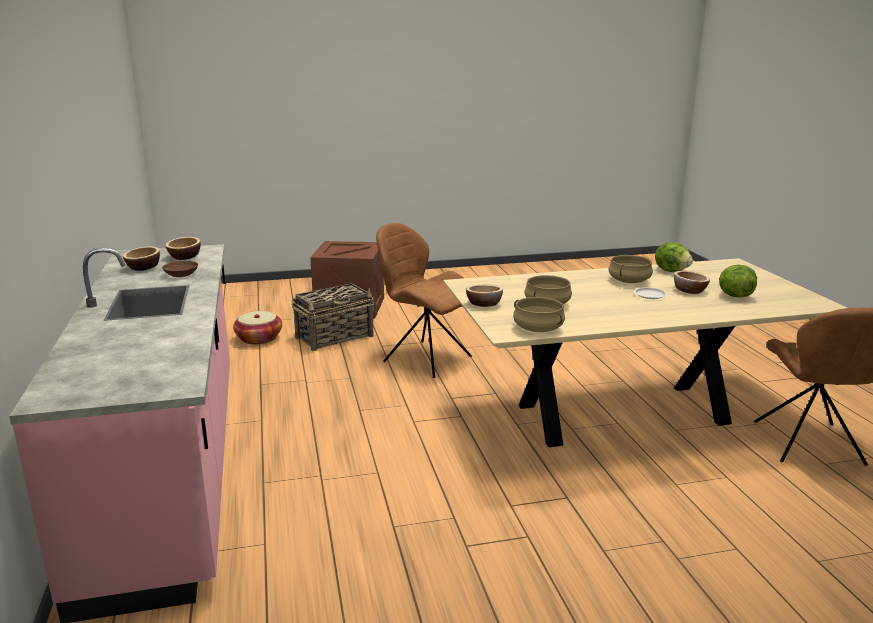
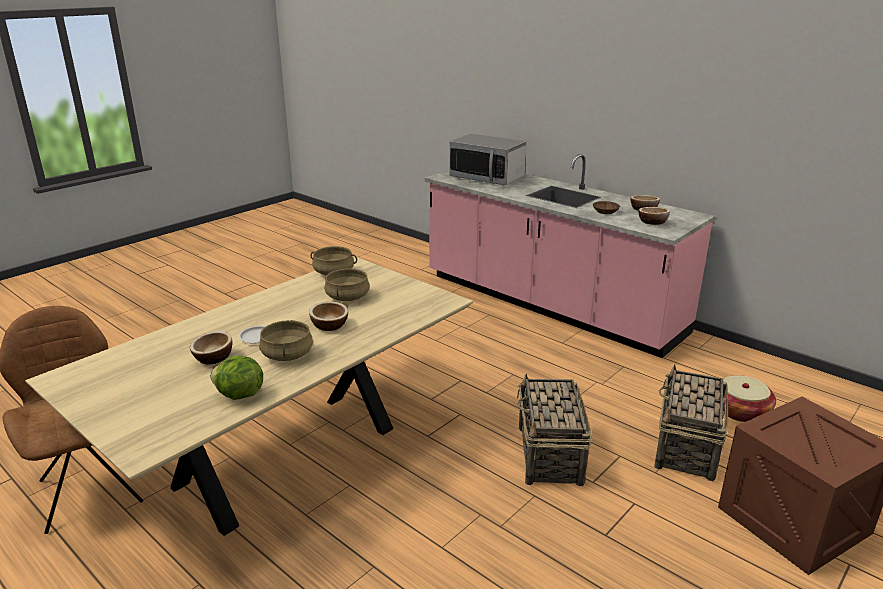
camera: 145 degrees right, 5 degrees up
brown chair [376,223,472,378] -> basket [517,374,592,486]
bowl [466,285,503,307] -> bowl moved to [309,301,348,331]
lettuce [719,265,757,298] -> none
none -> microwave [449,134,526,185]

